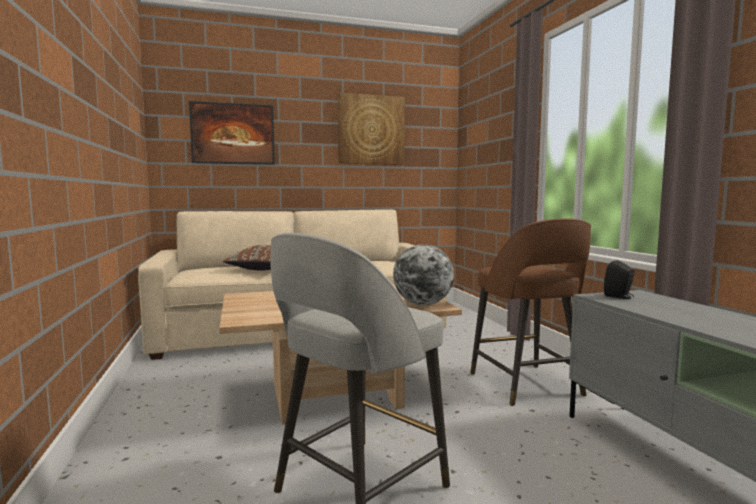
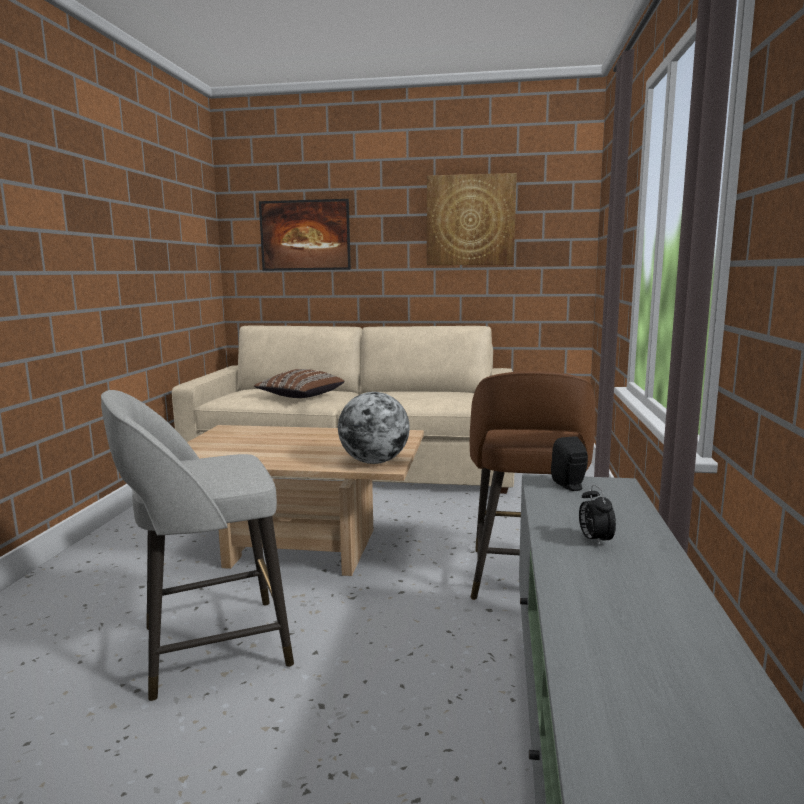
camera: 25 degrees right, 5 degrees up
none -> alarm clock [579,485,616,546]

